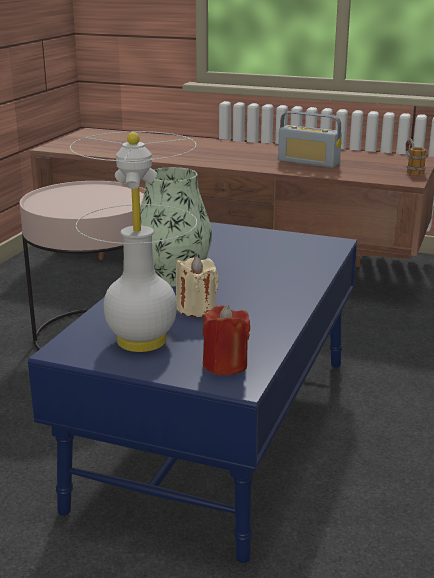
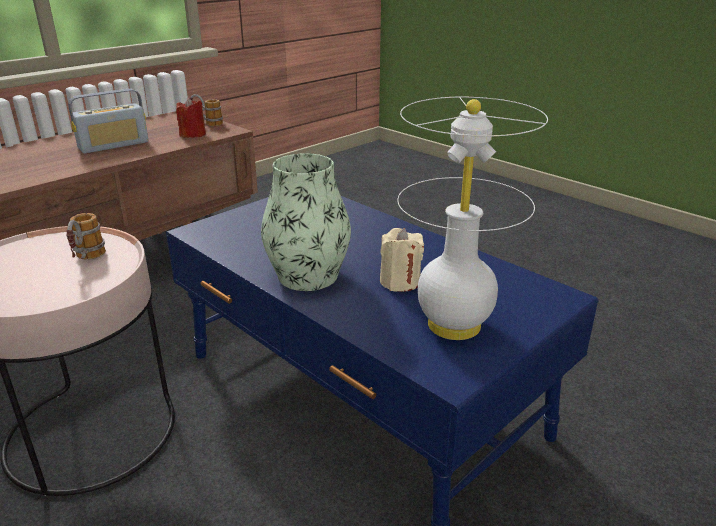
camera: 65 degrees left, 5 degrees up
red candle [203,305,250,375] -> red candle moved to [176,97,206,138]
none -> mug [66,213,106,260]

